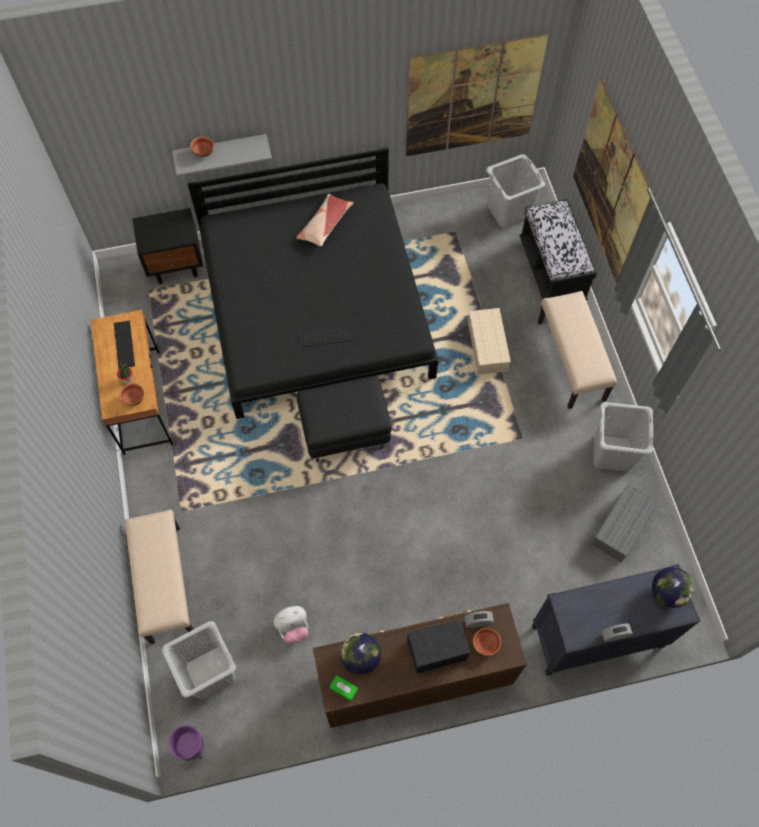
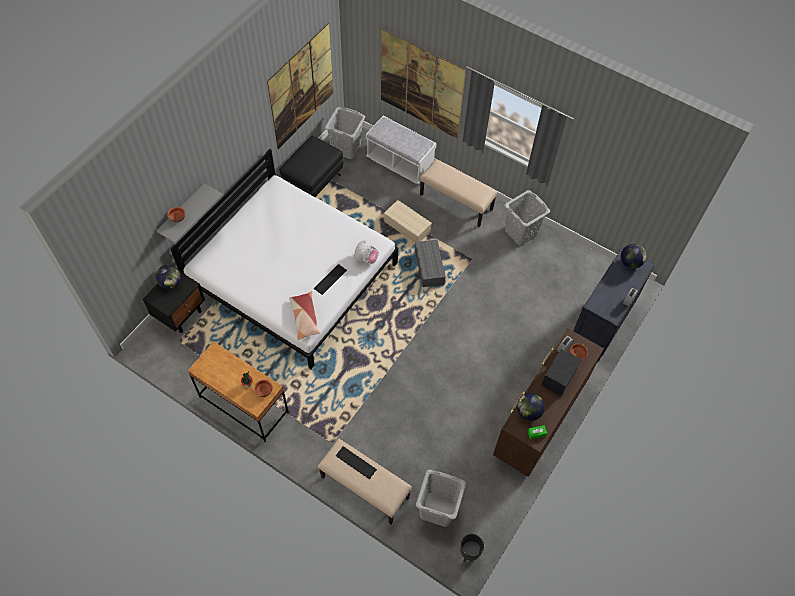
camera: 45 degrees left, 5 degrees down
keyboard [114,321,135,369] -> keyboard moved to [336,446,377,479]
purple planter [169,725,204,761] -> black planter [460,534,484,562]
black bed [188,147,438,419] -> white bed [171,149,398,369]
plush toy [274,606,308,644] -> plush toy moved to [354,240,379,264]
pillow [296,194,354,246] -> pillow moved to [289,291,320,340]
black ottoman [297,375,392,462] -> black ottoman moved to [280,135,343,197]
black bench [520,199,597,300] -> white bench [366,116,437,184]
grey storage box [591,484,658,562] -> grey storage box moved to [415,240,446,287]
none -> globe [156,265,181,289]

